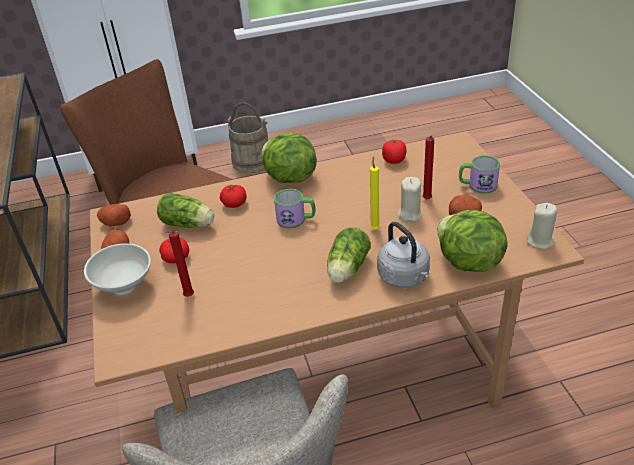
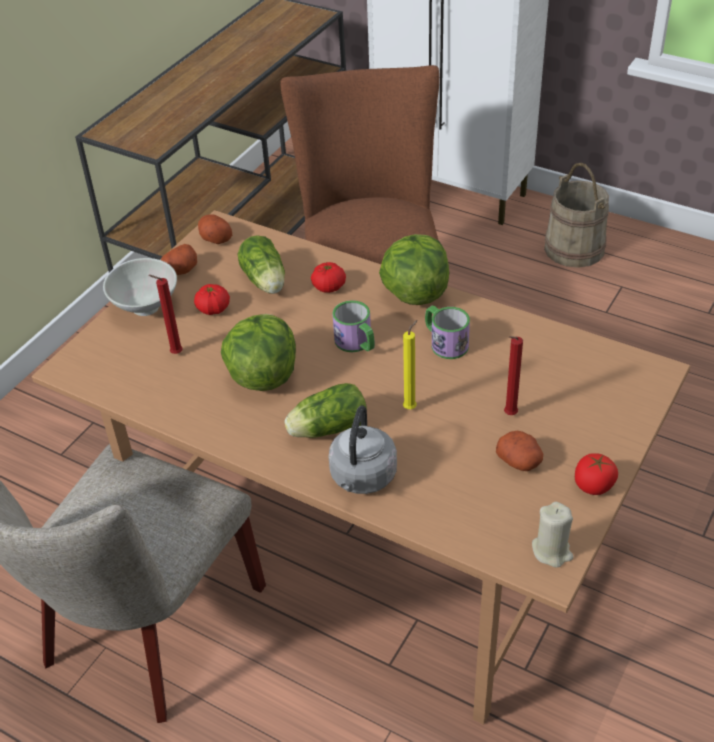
camera: 45 degrees right, 5 degrees up
tomato [382,139,406,164] -> tomato moved to [575,453,618,495]
beige candle [398,177,422,221] -> none
lettuce [437,210,508,272] -> lettuce moved to [221,314,296,391]
mug [459,155,500,194] -> mug moved to [425,305,470,359]

